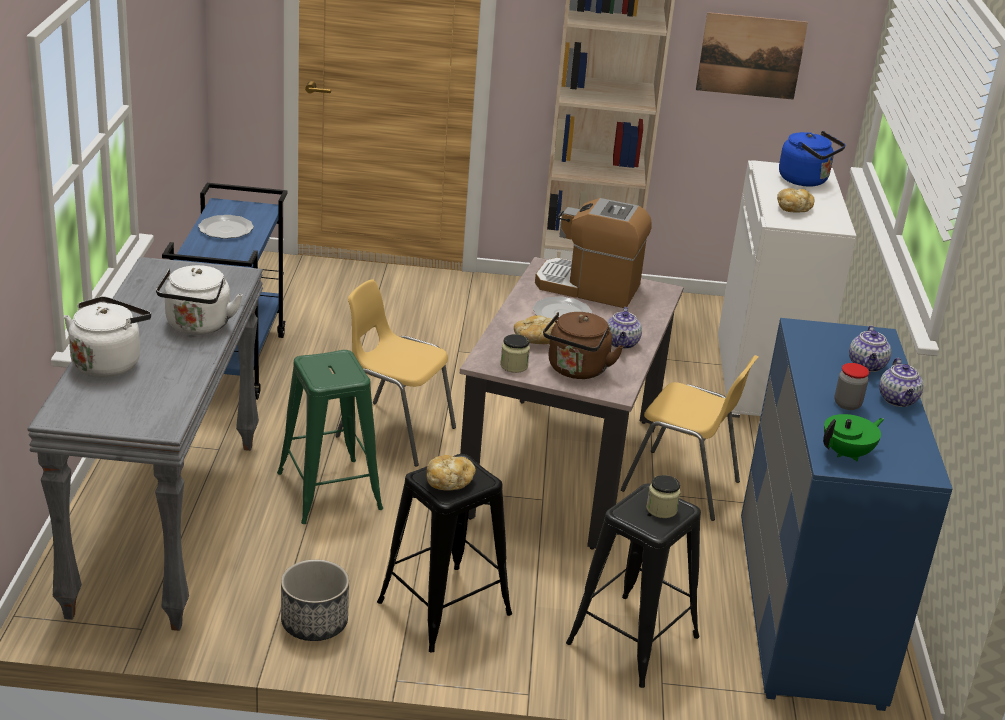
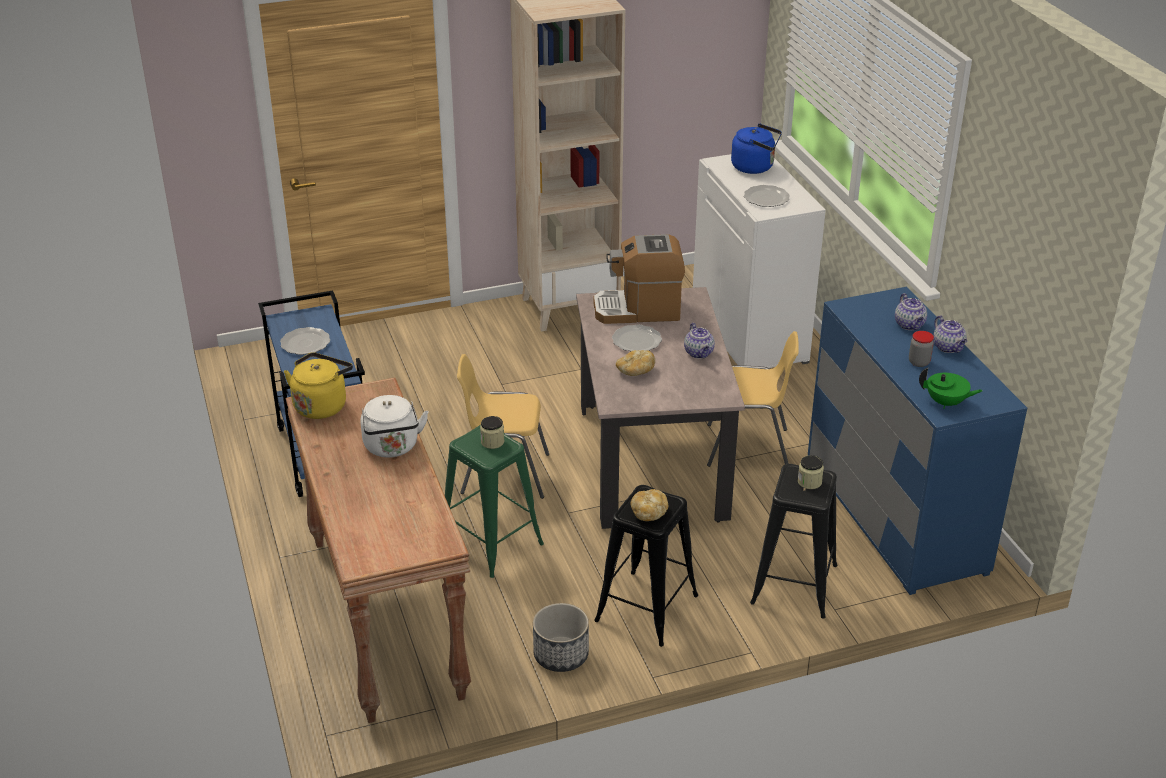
camera: 20 degrees left, 5 degrees up
grey console table [27,257,263,631] -> brown console table [286,377,471,723]
white kettle [64,296,151,378] -> none
jar [500,334,530,373] -> jar moved to [480,416,504,449]
brown kettle [543,312,624,379] -> none
picture [696,12,808,100] -> none
bread [777,188,815,213] -> plate [744,185,790,207]
green teapot [823,414,884,461] -> green teapot turned 75 degrees clockwise [919,368,983,409]
none -> yellow kettle [284,352,353,419]

